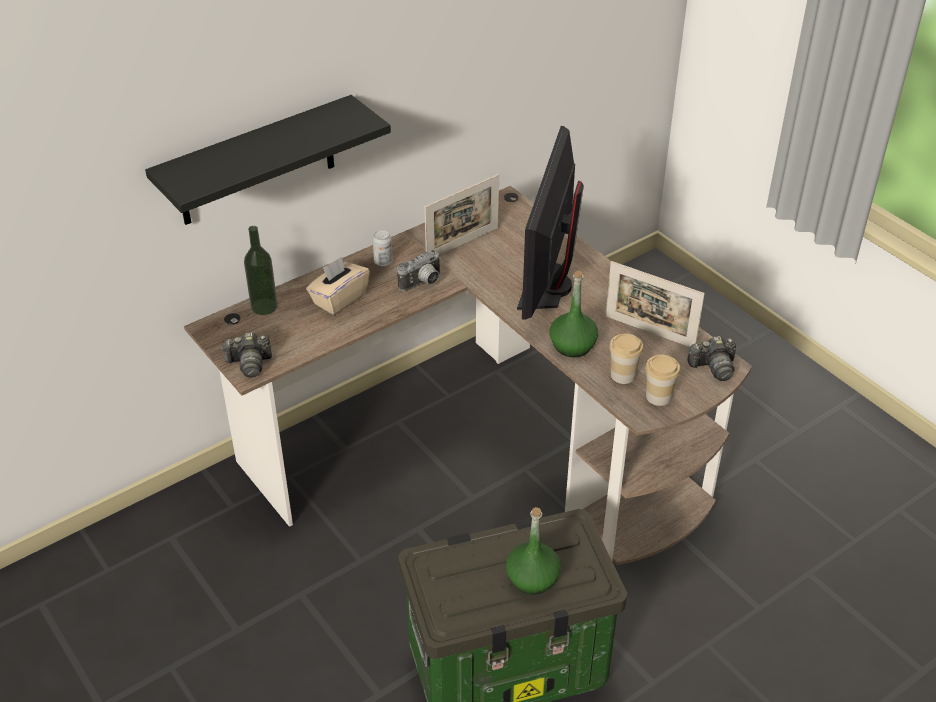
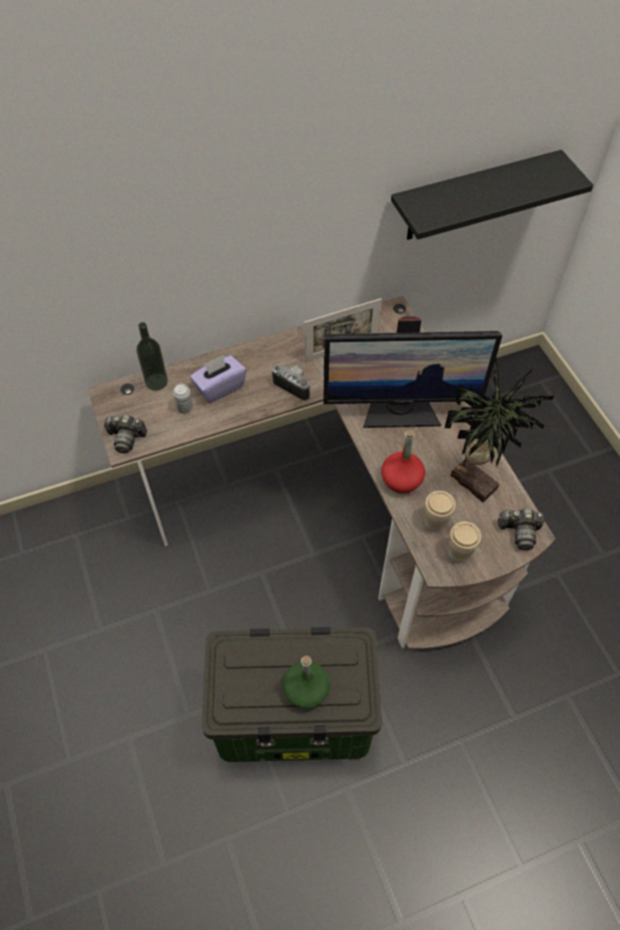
camera: 15 degrees right, 15 degrees up
black shelf [145,95,391,225] -> black shelf moved to [391,150,593,240]
beige tissue box [306,256,370,315] -> purple tissue box [190,355,246,403]
can [373,230,392,266] -> can moved to [173,383,193,414]
camera [397,250,441,291] -> camera turned 120 degrees counterclockwise [272,365,311,401]
monitor [517,126,584,320] -> monitor turned 120 degrees counterclockwise [323,316,502,428]
green bottle [550,271,598,357] -> red bottle [381,429,425,494]
picture frame [605,261,705,347] -> potted plant [445,357,554,502]

